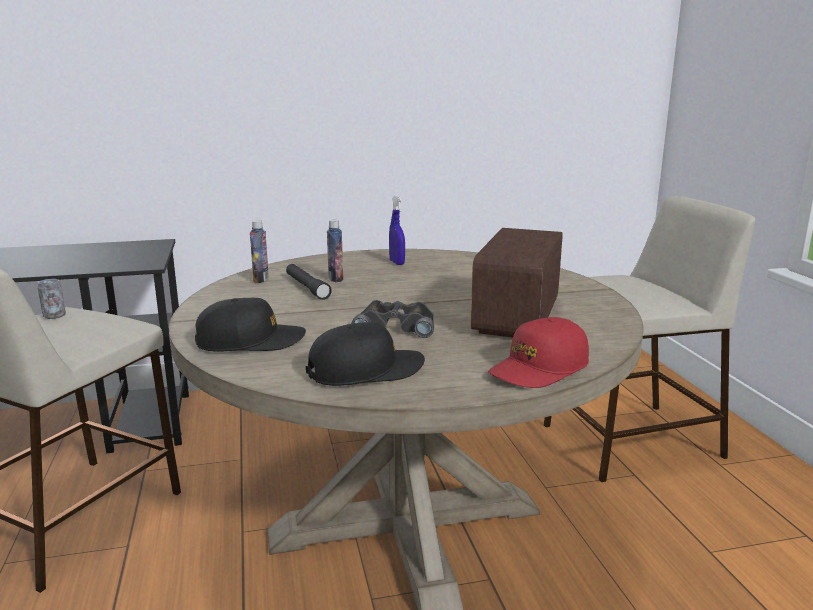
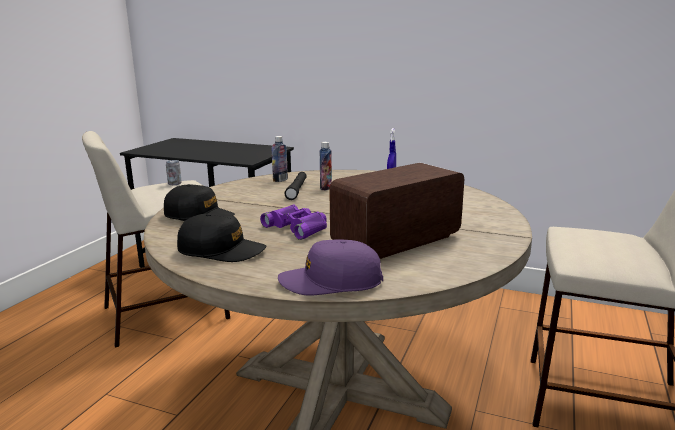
camera: 35 degrees right, 0 degrees up
black binoculars [351,300,434,338] -> purple binoculars [260,205,327,240]
red cap [488,317,589,388] -> purple cap [278,239,383,295]

